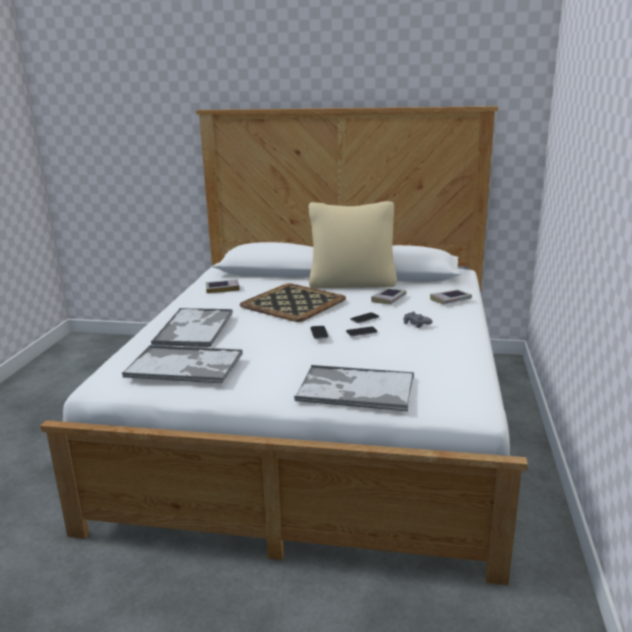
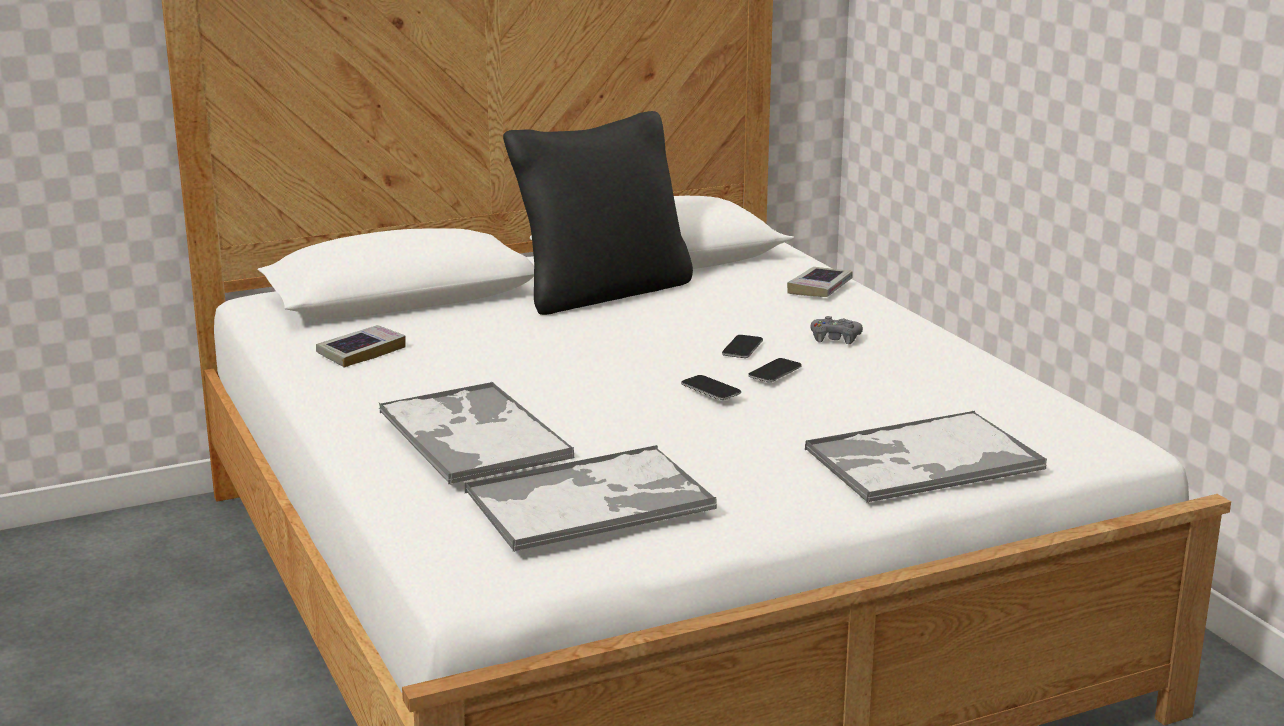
camera: 35 degrees left, 0 degrees up
tray [240,283,346,322] -> none
beige pillow [309,201,397,289] -> black pillow [503,111,693,315]
book [371,288,406,304] -> none

